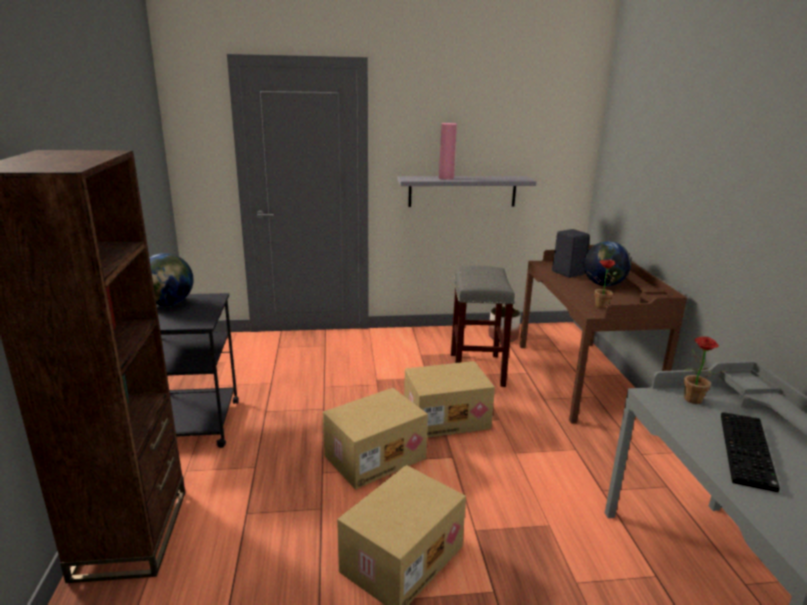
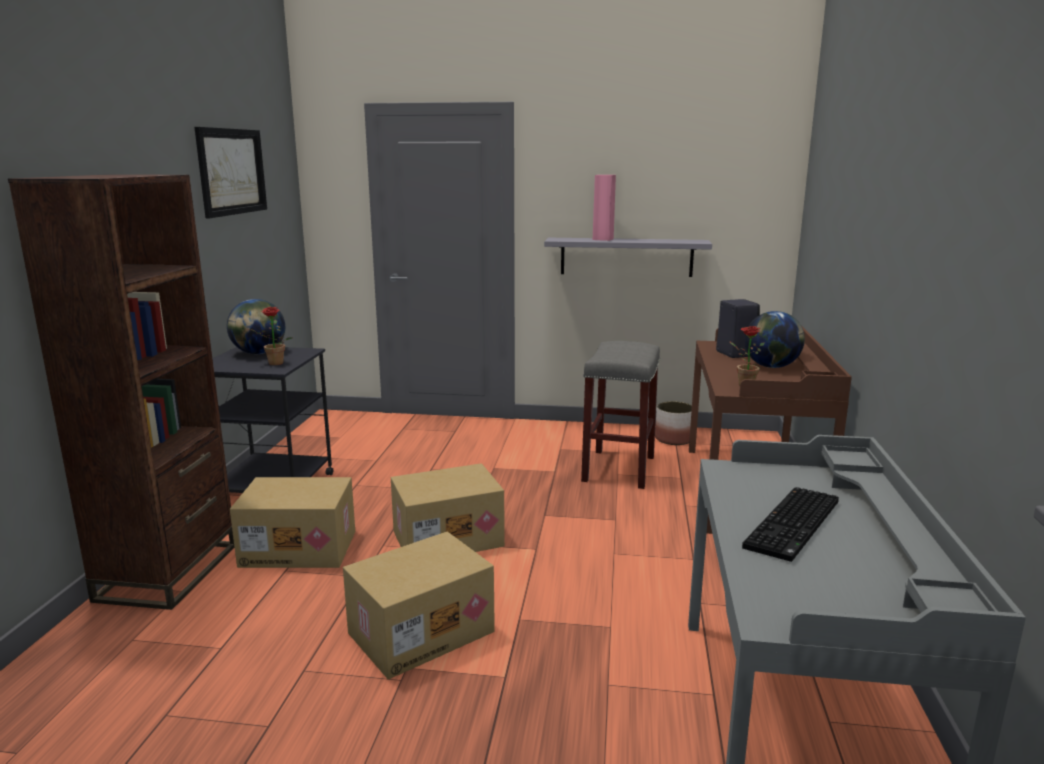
camera: 15 degrees right, 5 degrees down
cardboard box [404,361,495,438] -> cardboard box moved to [230,477,355,568]
potted plant [684,337,725,404] -> potted plant moved to [249,307,293,365]
none -> picture [194,127,267,218]

